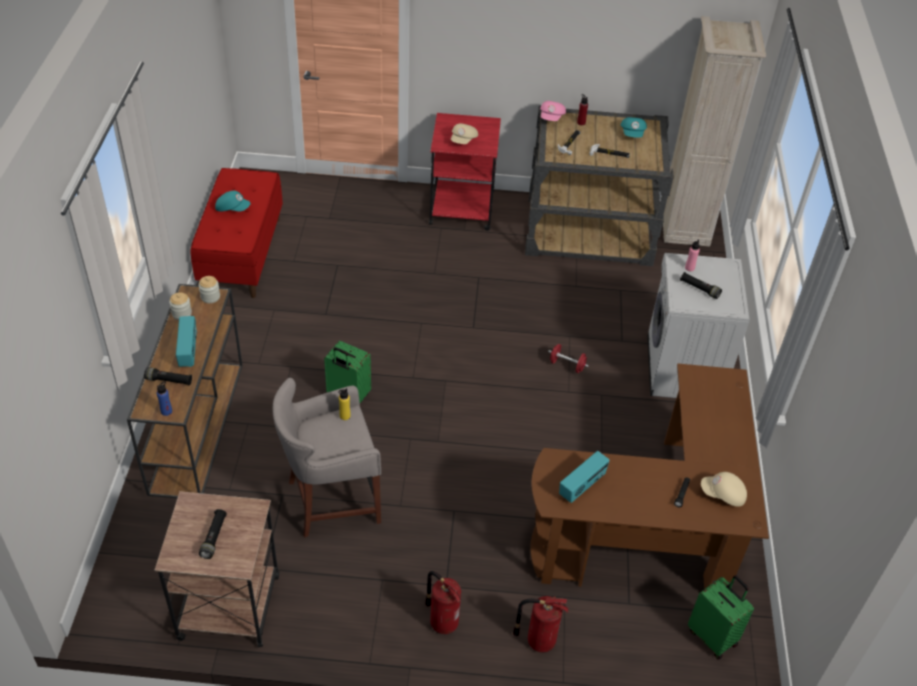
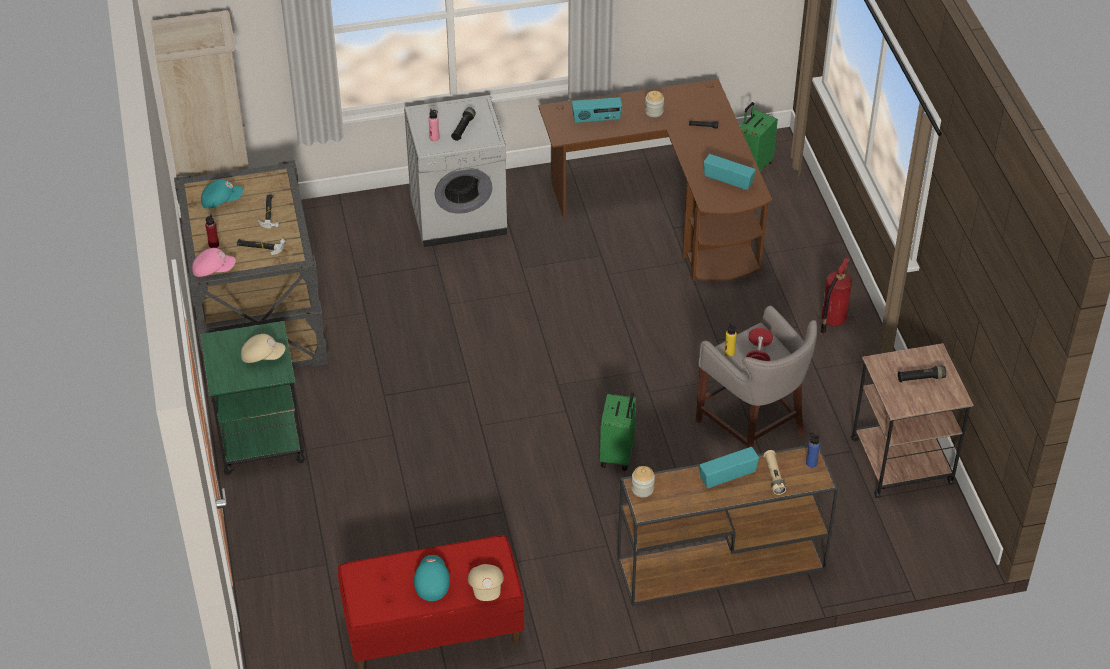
camera: 105 degrees left, 0 degrees up
black flashlight [144,367,192,385] -> beige flashlight [763,450,786,495]
jar [169,292,192,320] -> jar moved to [645,91,664,117]
red cart [429,113,501,231] -> green cart [200,321,305,475]
fire extinguisher [513,596,569,652] -> none
red dumbbell [548,344,589,373] -> red dumbbell moved to [746,328,773,361]
beige cap [701,472,747,507] -> beige cap moved to [468,564,504,601]
none -> radio [572,97,622,124]

